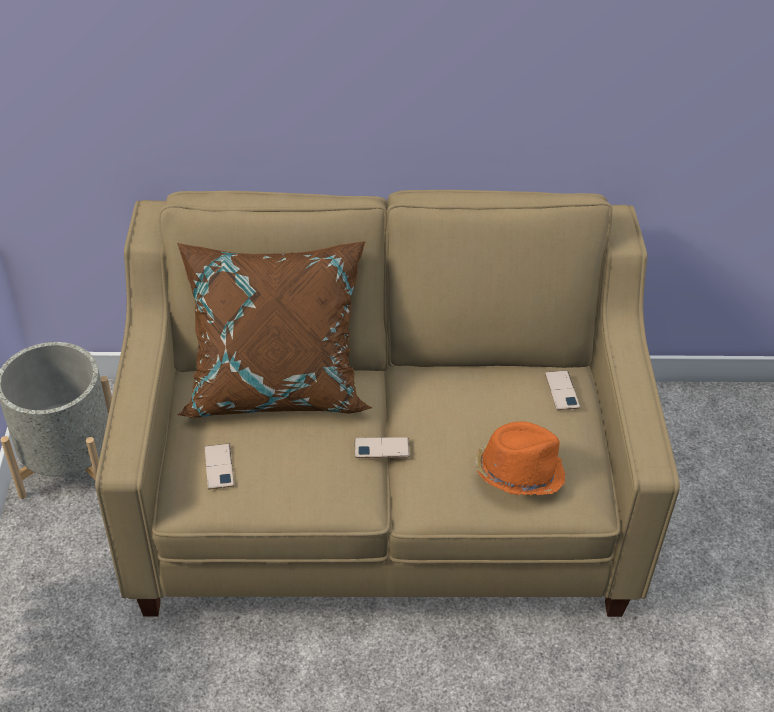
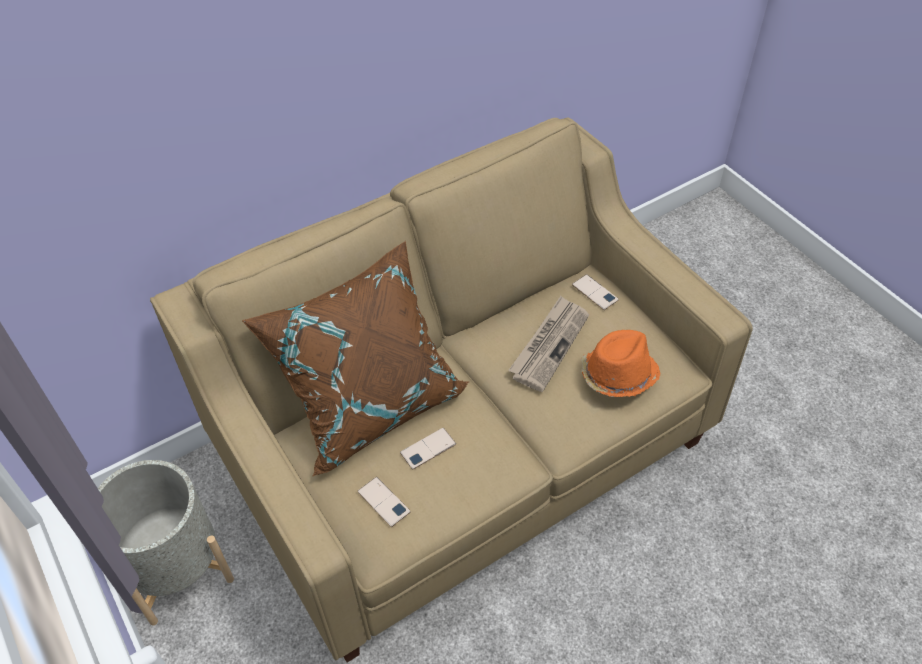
camera: 30 degrees left, 5 degrees up
phone [355,437,410,458] -> phone moved to [400,428,456,470]
none -> newspaper [508,296,589,392]

